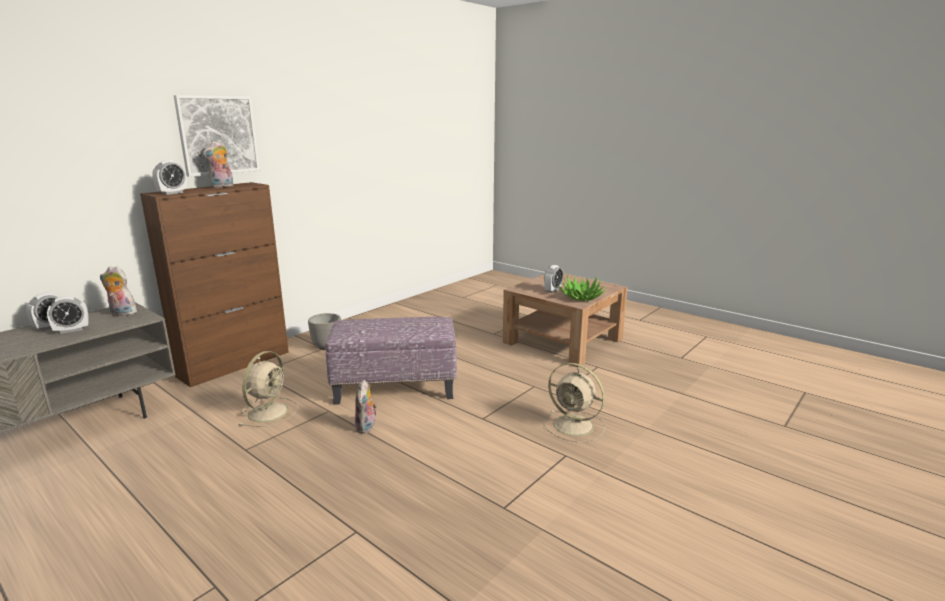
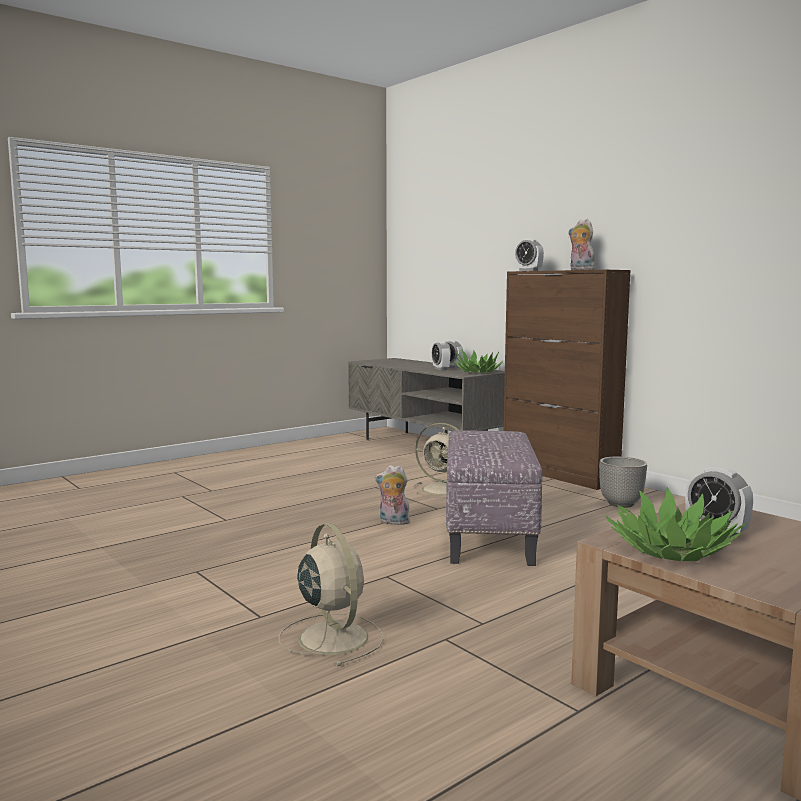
camera: 100 degrees right, 10 degrees down
plush toy [100,266,137,316] -> potted plant [454,350,503,373]
picture [174,95,260,177] -> none
beige fan [544,363,605,442] -> beige fan turned 105 degrees clockwise [279,523,384,666]

